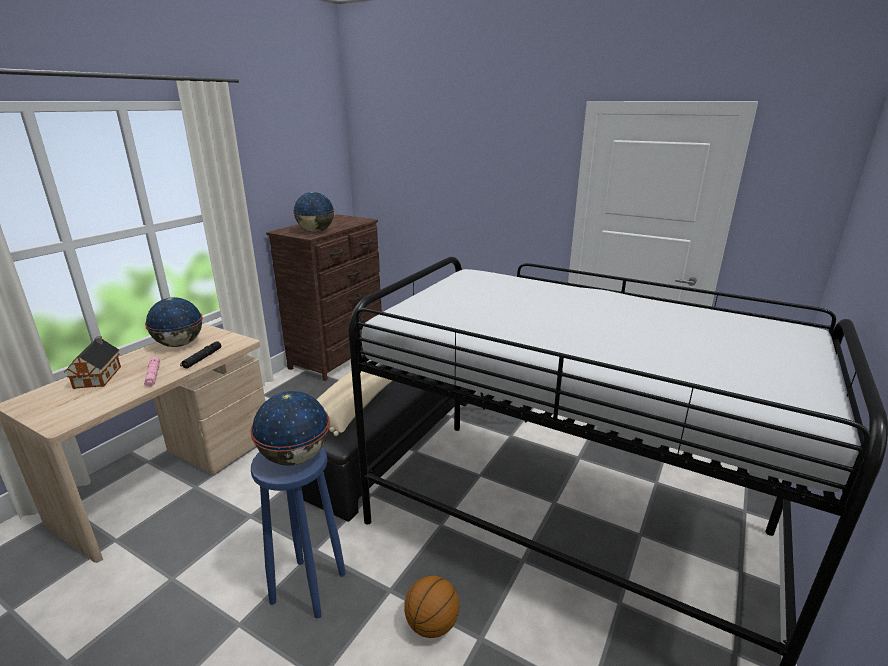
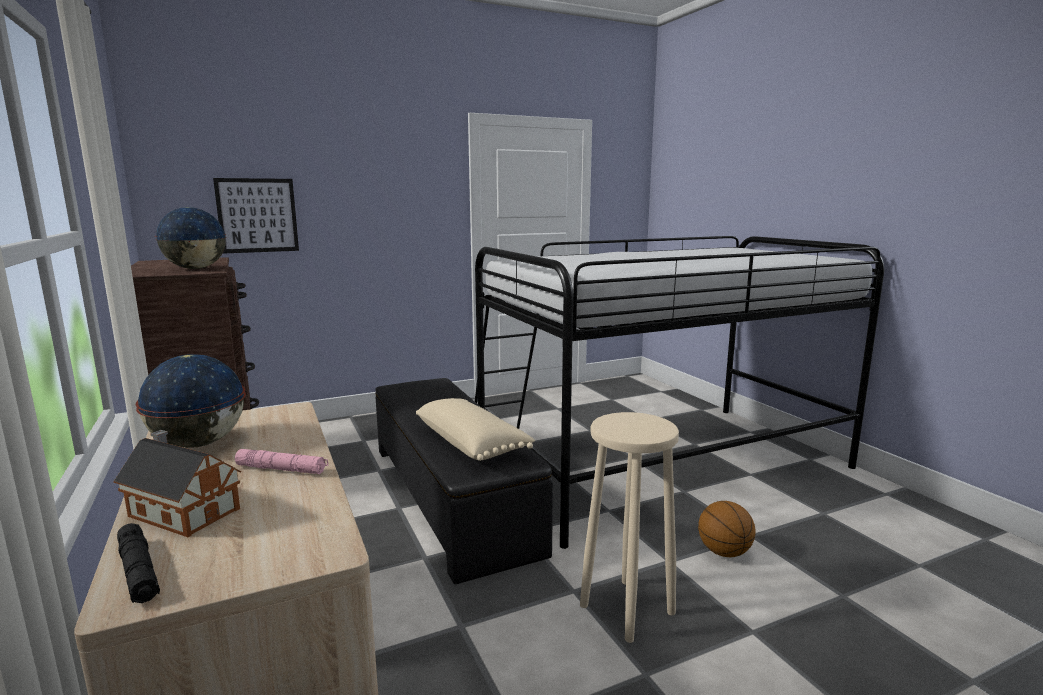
camera: 55 degrees left, 10 degrees down
black flashlight [180,341,221,369] -> black flashlight moved to [117,523,160,603]
globe [250,391,330,465] -> none
blue stool [251,447,346,619] -> beige stool [580,412,679,643]
none -> picture [213,178,299,254]

